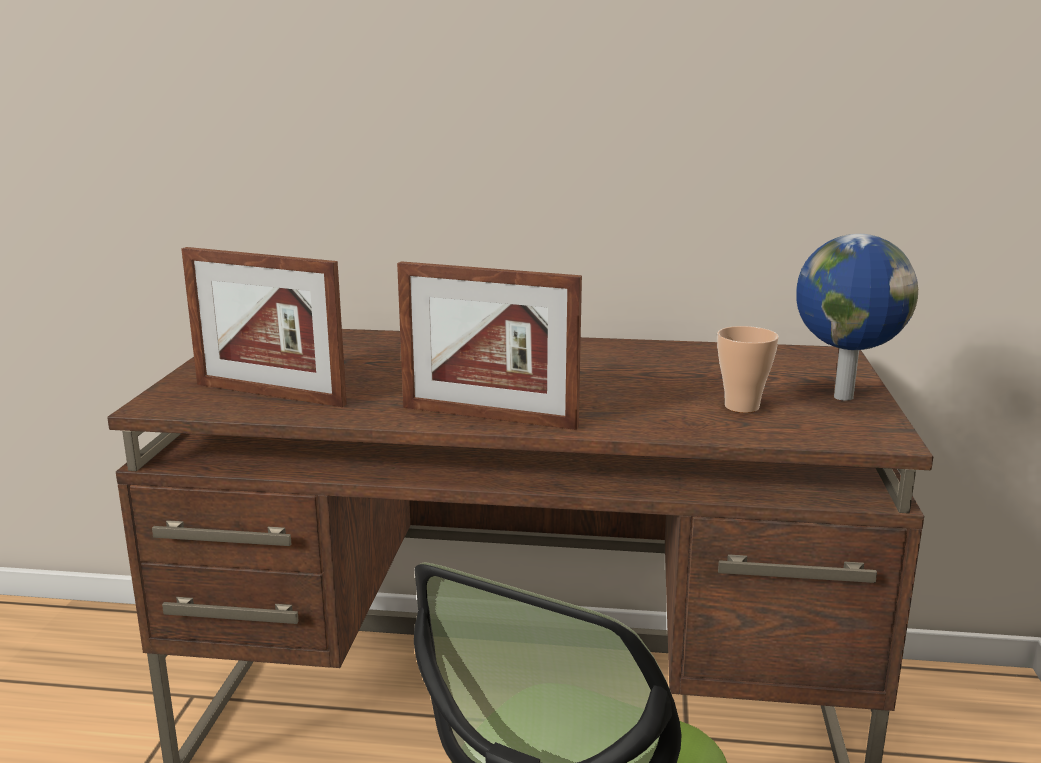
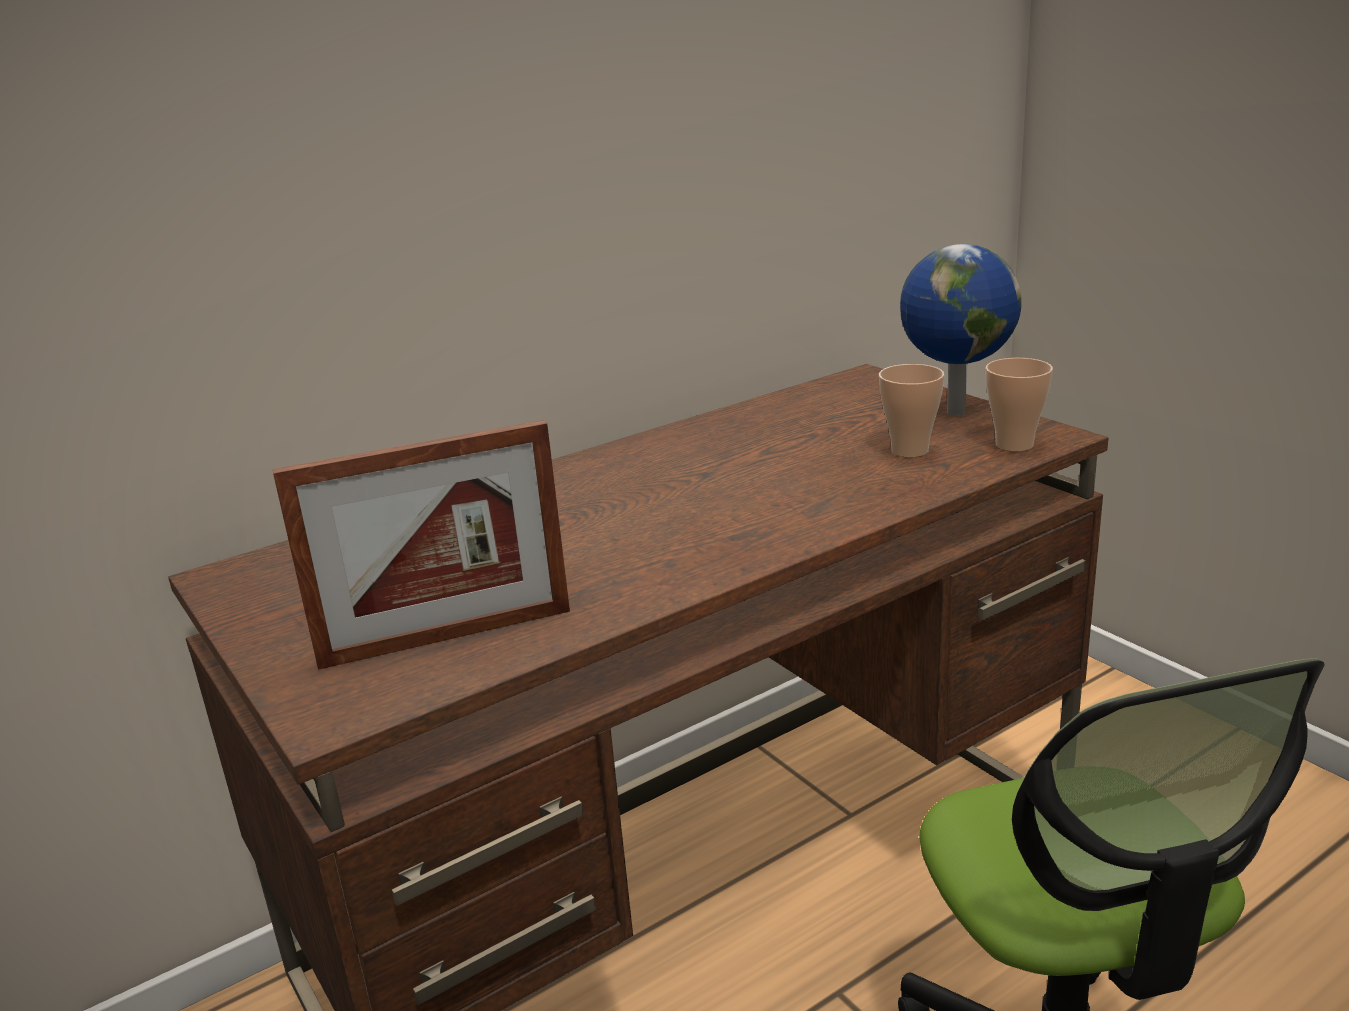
camera: 40 degrees left, 5 degrees up
picture frame [397,261,582,430] -> none
none -> cup [985,358,1053,452]

